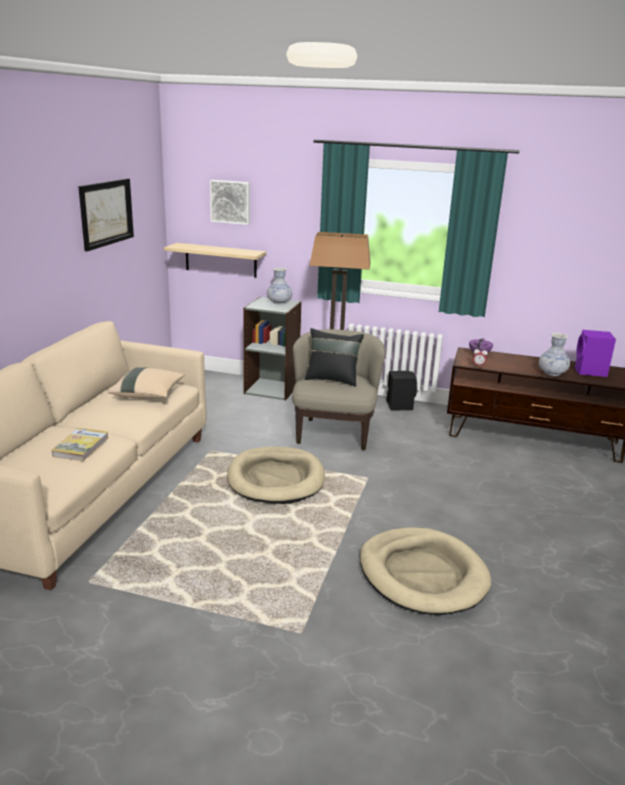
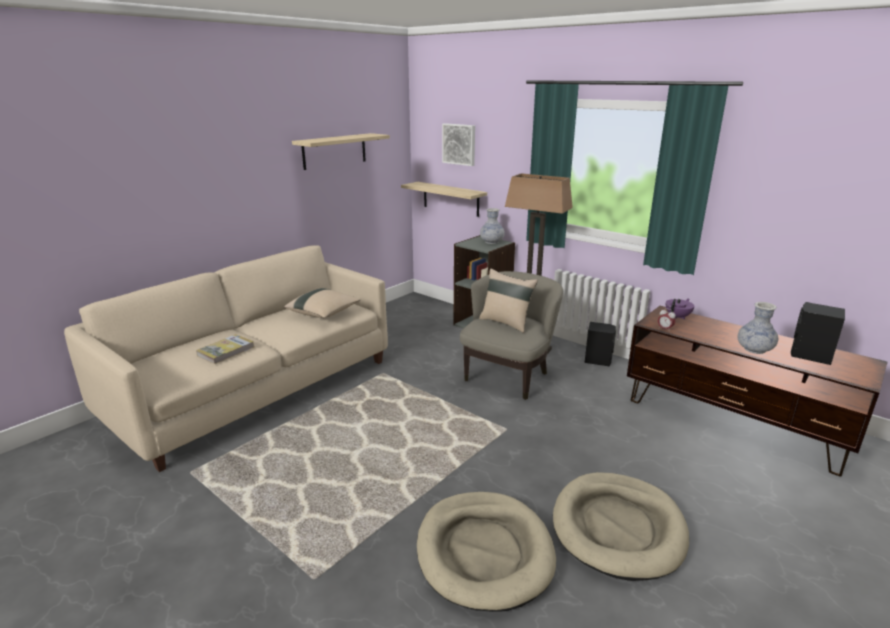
camera: 25 degrees right, 0 degrees up
picture [78,179,134,251] -> shelf [292,133,390,170]
beige dog bed [227,447,325,504] -> beige dog bed moved to [553,472,689,581]
black pillow [305,328,364,387] -> beige pillow [479,268,538,333]
purple speaker [575,330,616,377] -> black speaker [791,302,845,365]

